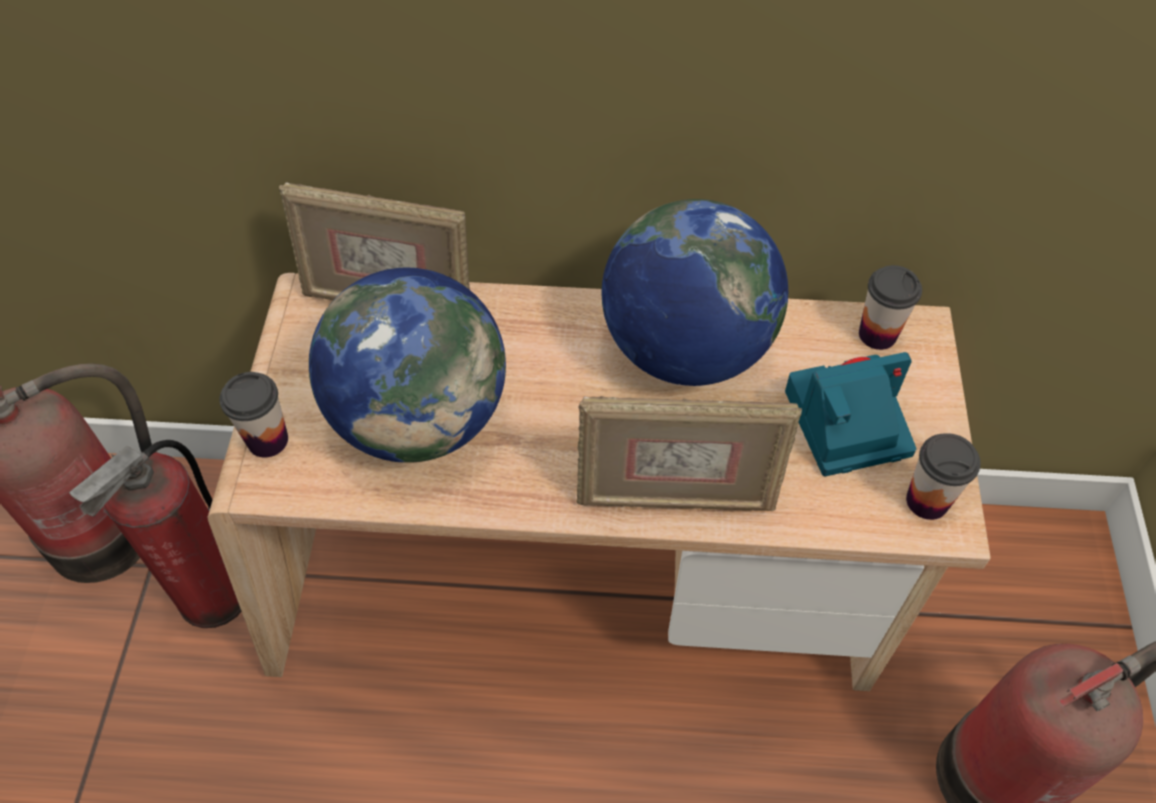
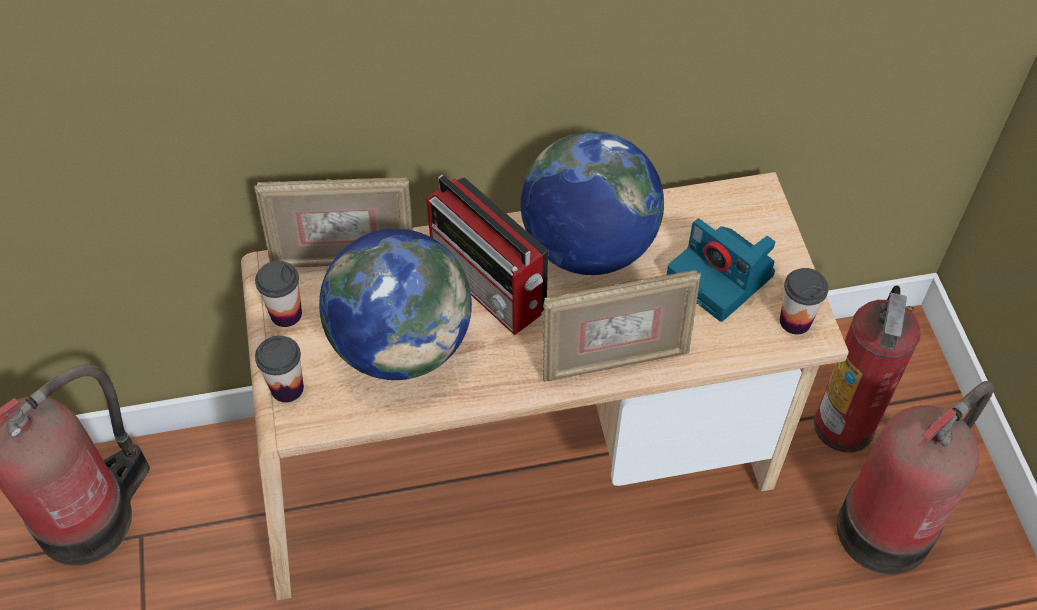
camera: 15 degrees left, 0 degrees up
fire extinguisher [69,440,242,628] -> fire extinguisher moved to [814,285,921,452]
camera [785,352,916,476] -> camera turned 105 degrees counterclockwise [667,218,775,322]
cup [859,265,922,350] -> cup moved to [255,261,302,327]
none -> radio [426,175,548,336]

